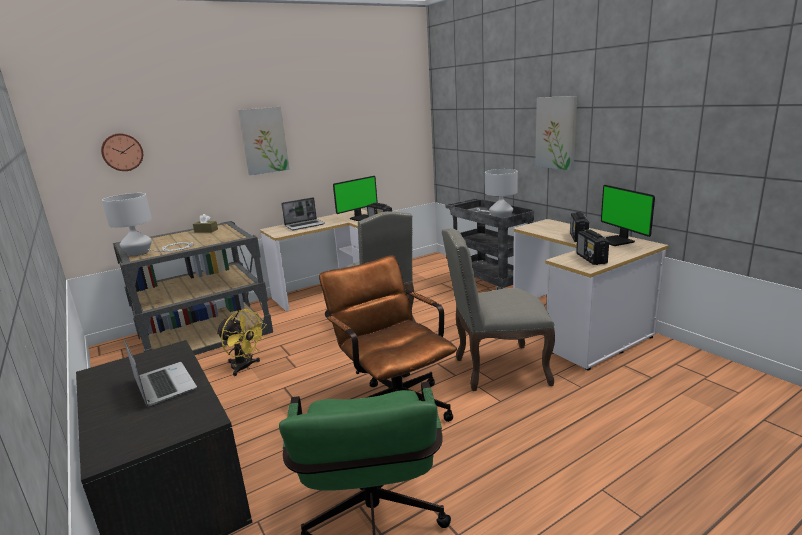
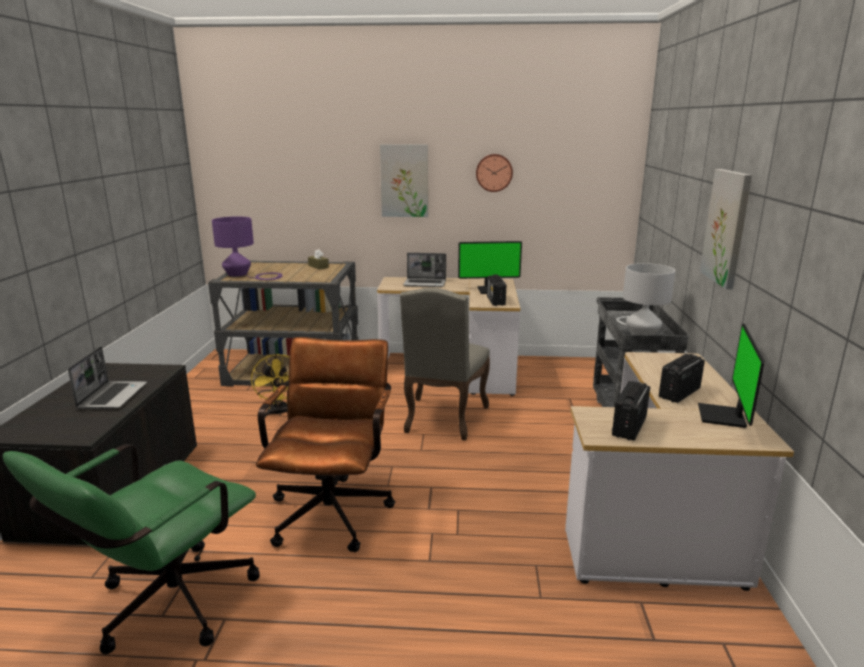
camera: 35 degrees right, 0 degrees up
wall clock [101,133,143,171] -> wall clock moved to [476,154,513,192]
grey table lamp [102,193,193,256] -> purple table lamp [212,216,283,280]
grey chair [442,228,555,391] -> none

